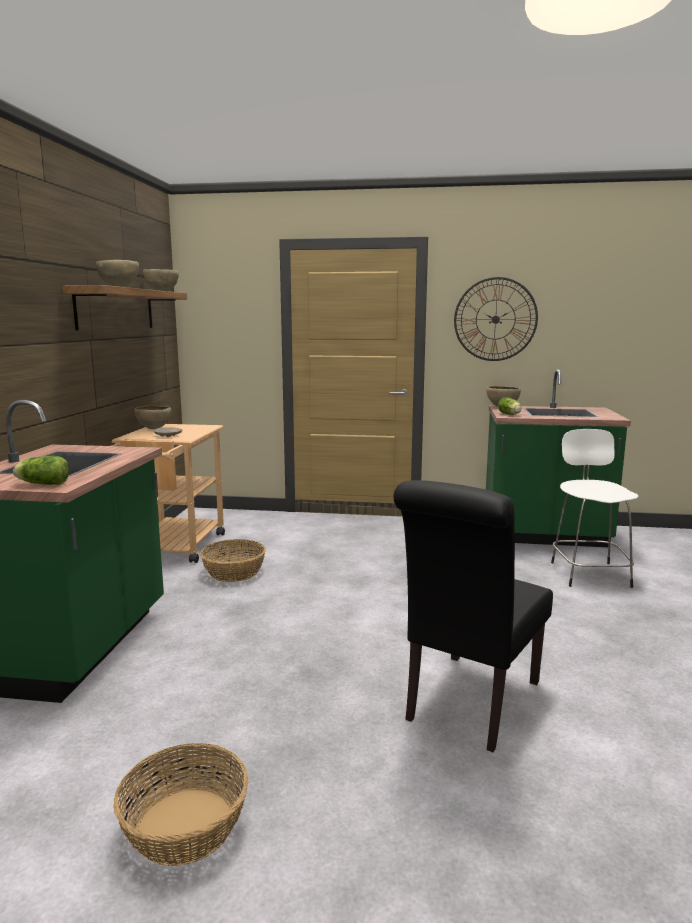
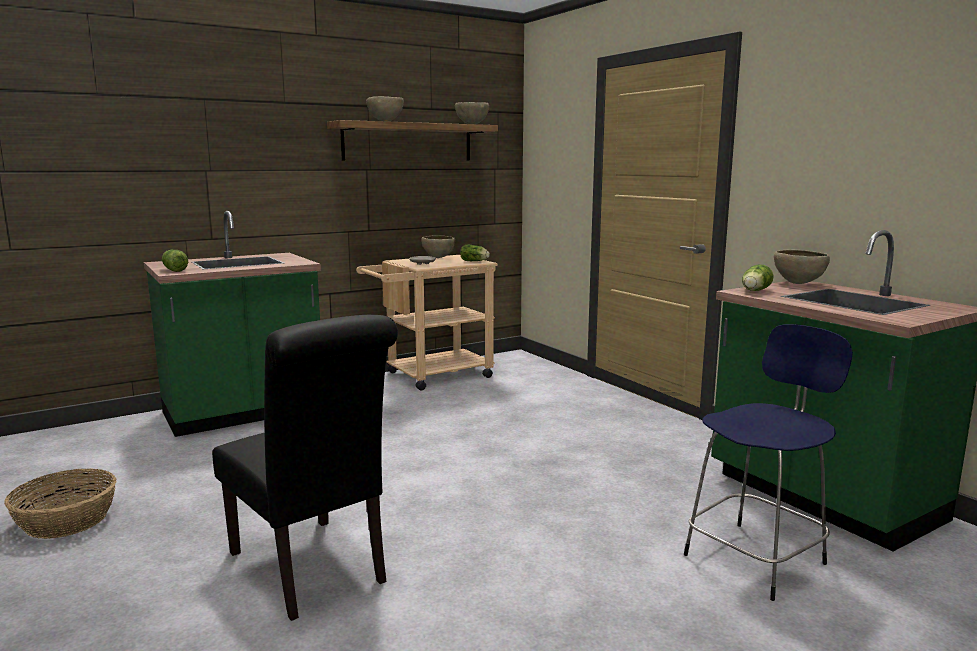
camera: 50 degrees right, 0 degrees up
basket [200,539,266,582] -> none
black chair [393,480,553,753] -> black chair turned 120 degrees counterclockwise [212,315,398,621]
wall clock [454,277,538,361] -> none
white stool [551,429,639,588] -> blue stool [684,324,853,601]
none -> lettuce [460,245,490,261]

